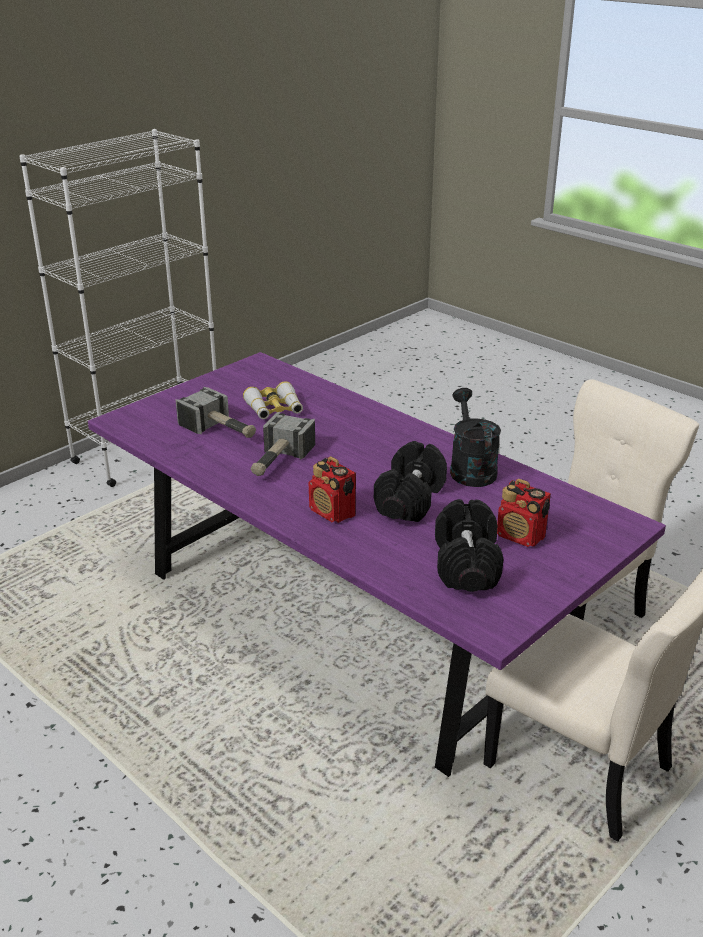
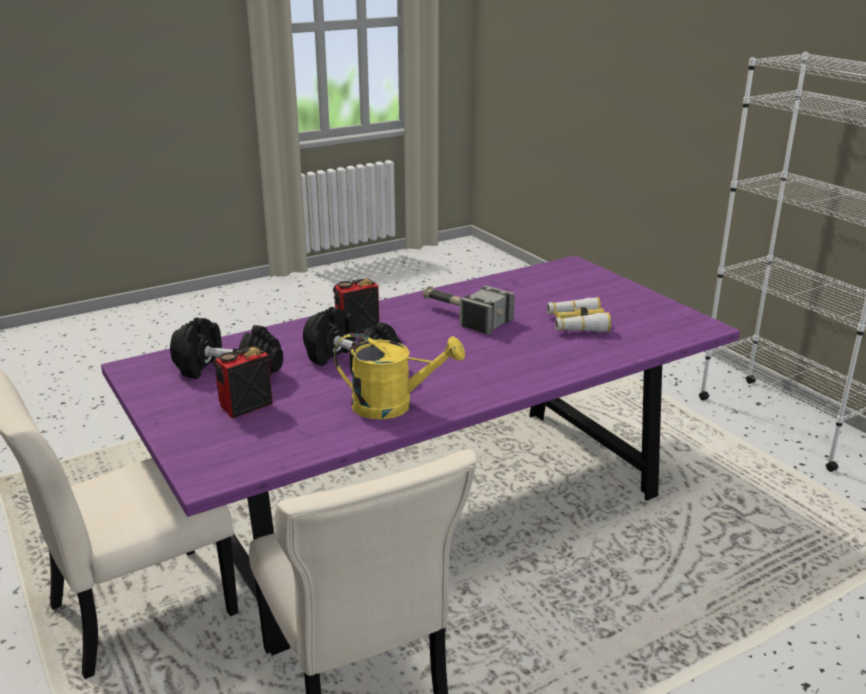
camera: 105 degrees right, 5 degrees down
hammer [175,387,256,438] -> none
black watering can [450,388,501,487] -> yellow watering can [334,333,465,419]

